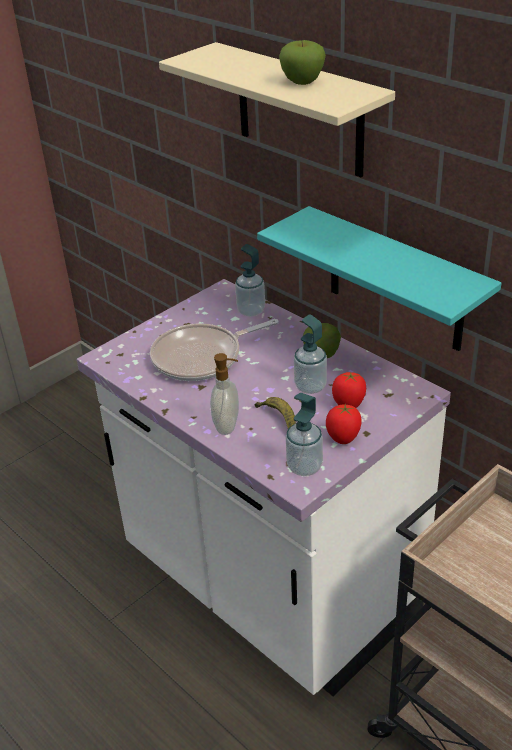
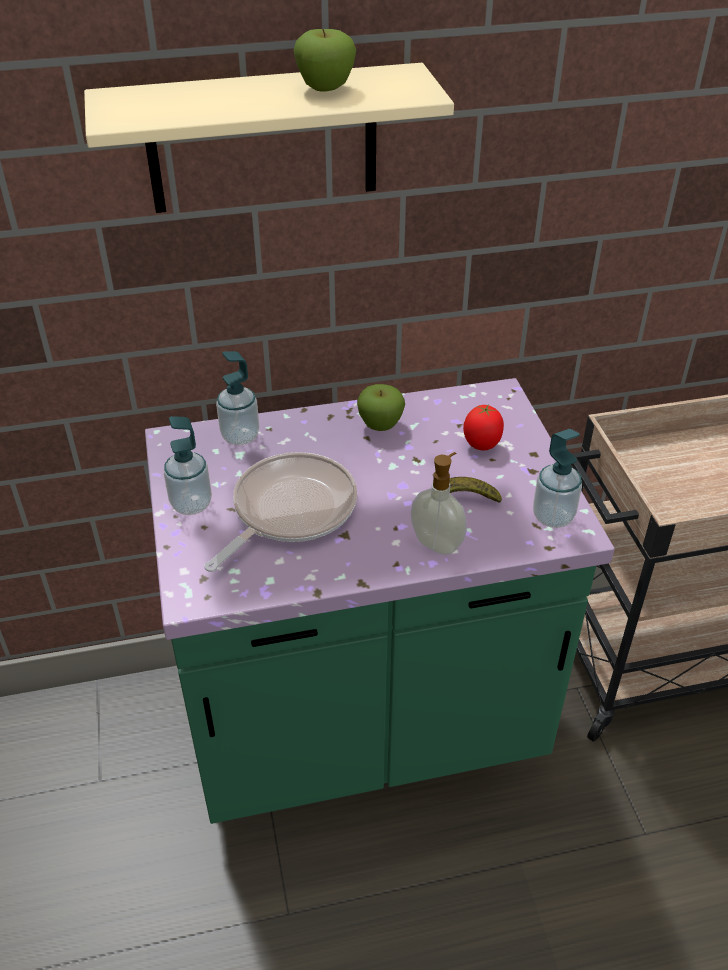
camera: 60 degrees left, 5 degrees up
white counter [77,279,451,696] -> green counter [145,378,615,824]
frying pan [150,319,279,381] -> frying pan turned 150 degrees counterclockwise [204,452,357,572]
turquoise shelf [257,206,502,351] -> none
soap dispenser [294,314,327,394] -> soap dispenser moved to [164,416,211,515]
tomato [326,404,362,444] -> none

